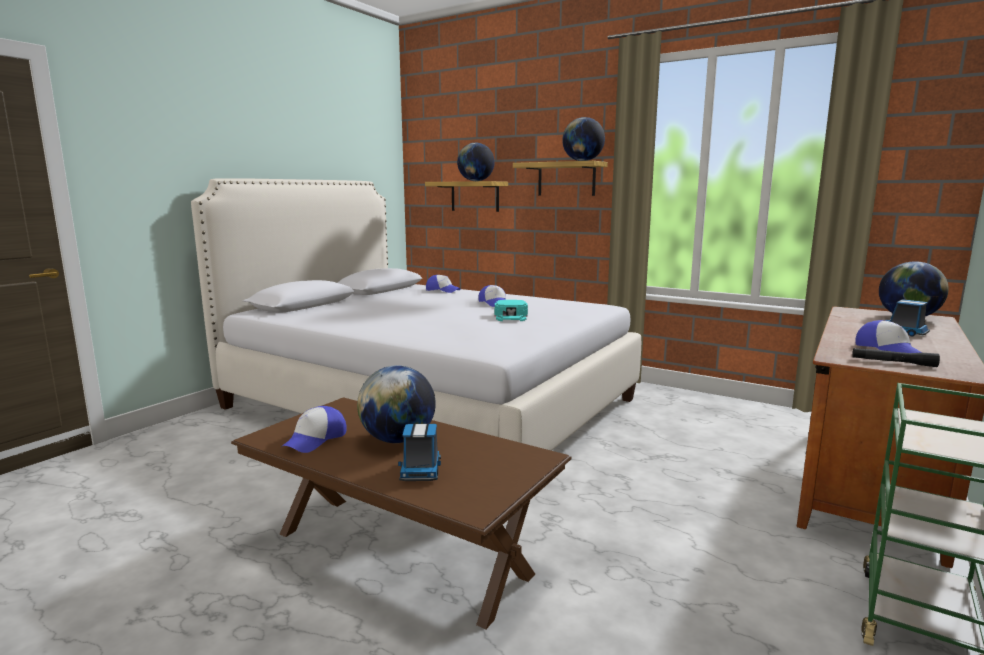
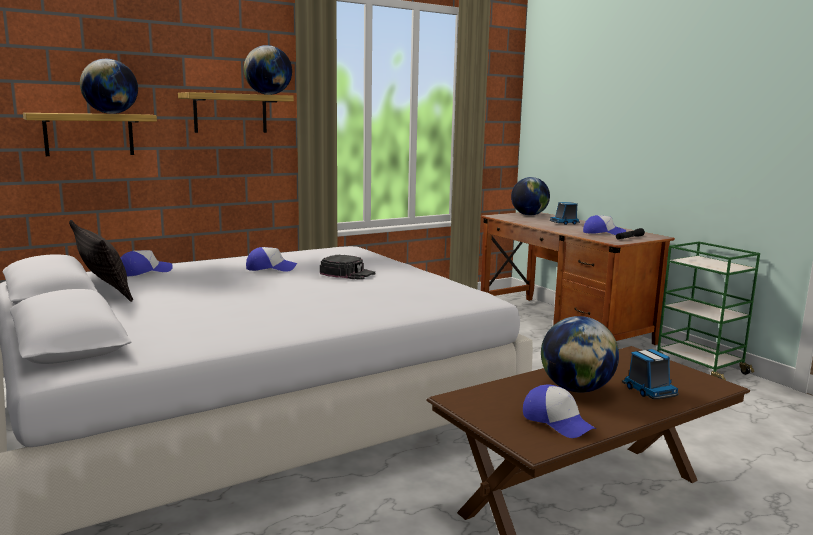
camera: 65 degrees left, 0 degrees up
toy truck [398,424,441,481] -> toy truck turned 45 degrees clockwise [622,349,679,399]
turquoise cap [495,300,528,321] -> black cap [320,255,376,280]
none -> pillow [69,220,133,302]

